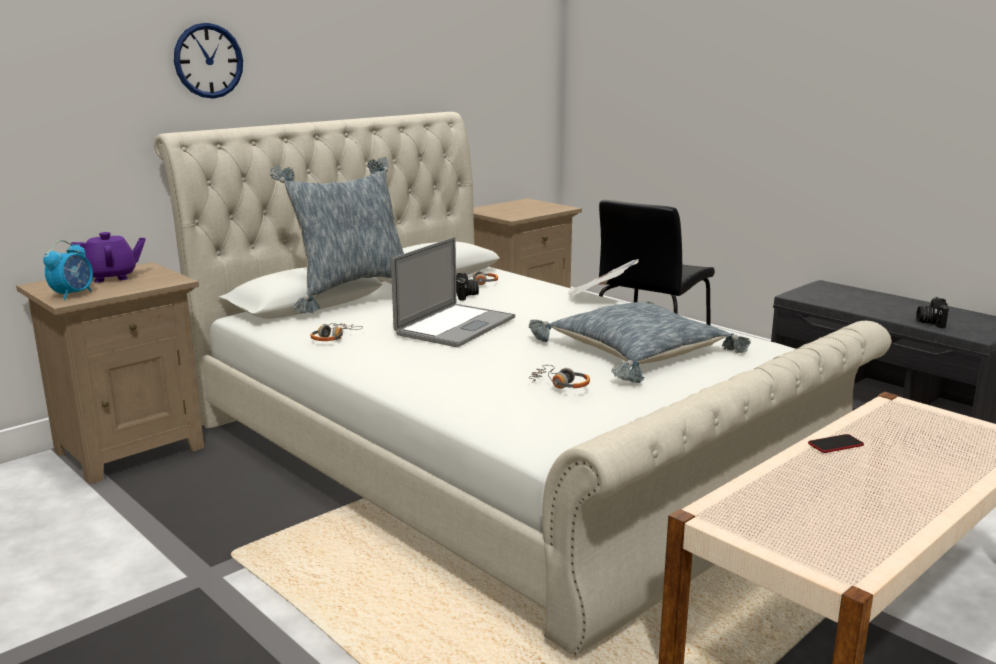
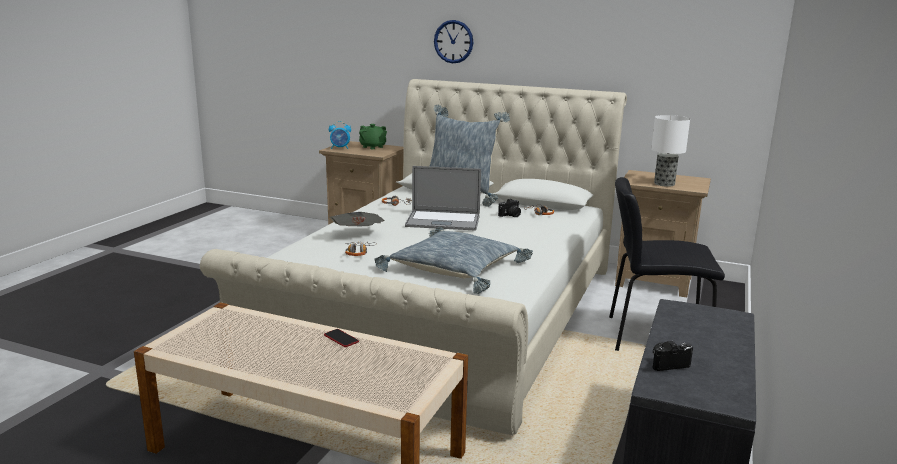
camera: 65 degrees right, 0 degrees up
purple teapot [71,232,146,283] -> green teapot [359,124,387,149]
newspaper [568,259,639,298] -> newspaper moved to [329,212,385,226]
none -> table lamp [651,115,690,187]

